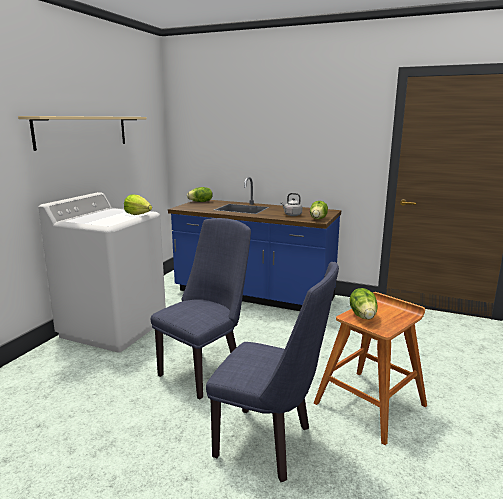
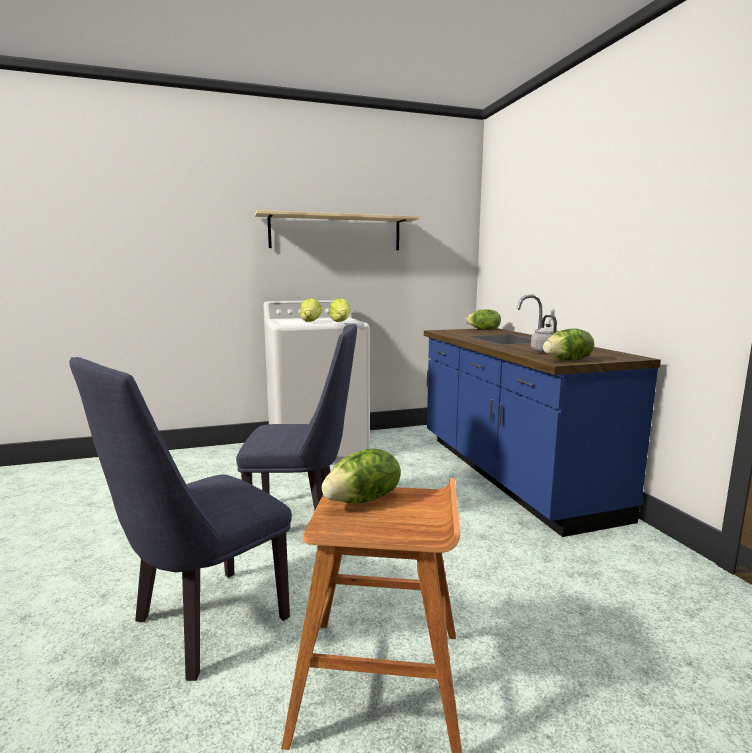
camera: 50 degrees right, 5 degrees down
blue chair [206,262,339,482] -> blue chair turned 60 degrees clockwise [69,357,292,681]
none -> lettuce [300,298,322,322]

